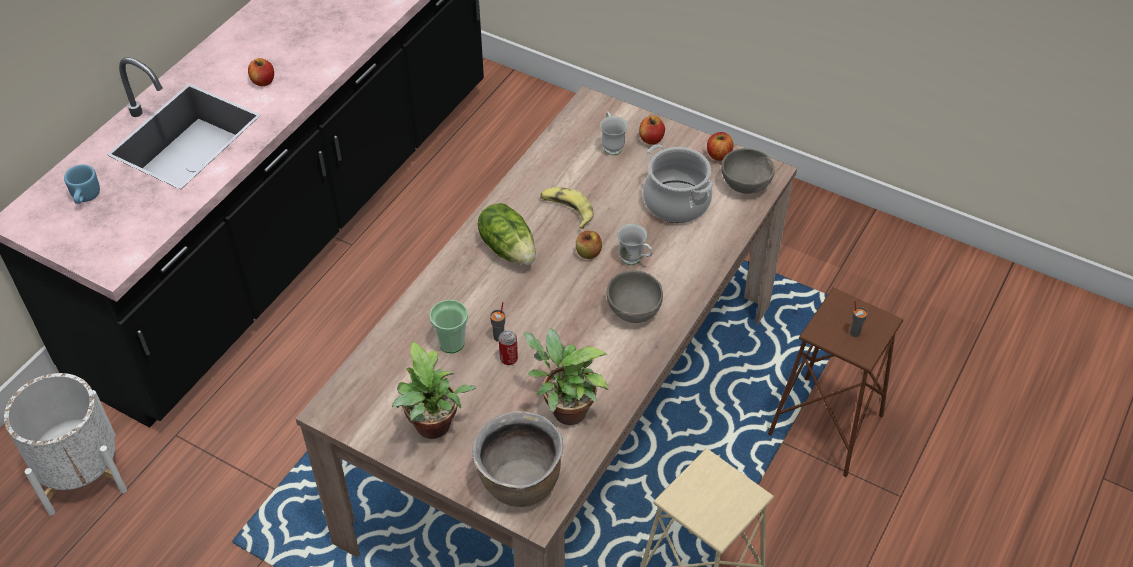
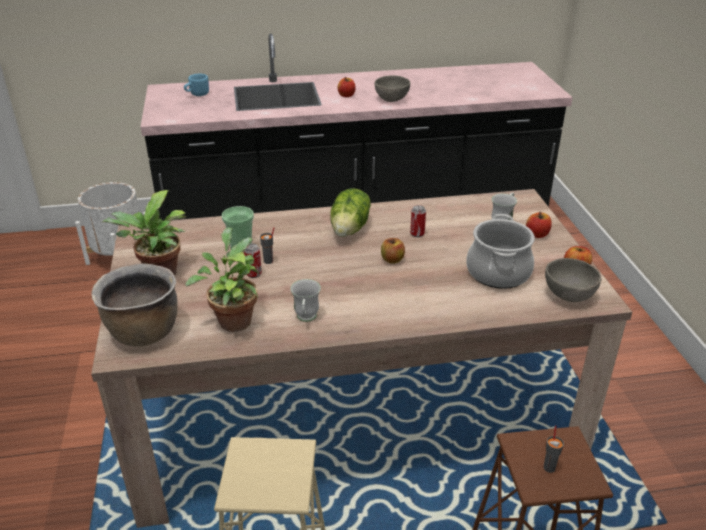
camera: 50 degrees right, 15 degrees down
banana [540,187,594,229] -> can [410,205,426,237]
grey bowl [607,271,663,323] -> grey bowl moved to [375,76,410,102]
white mug [617,224,653,265] -> white mug moved to [290,279,321,322]

